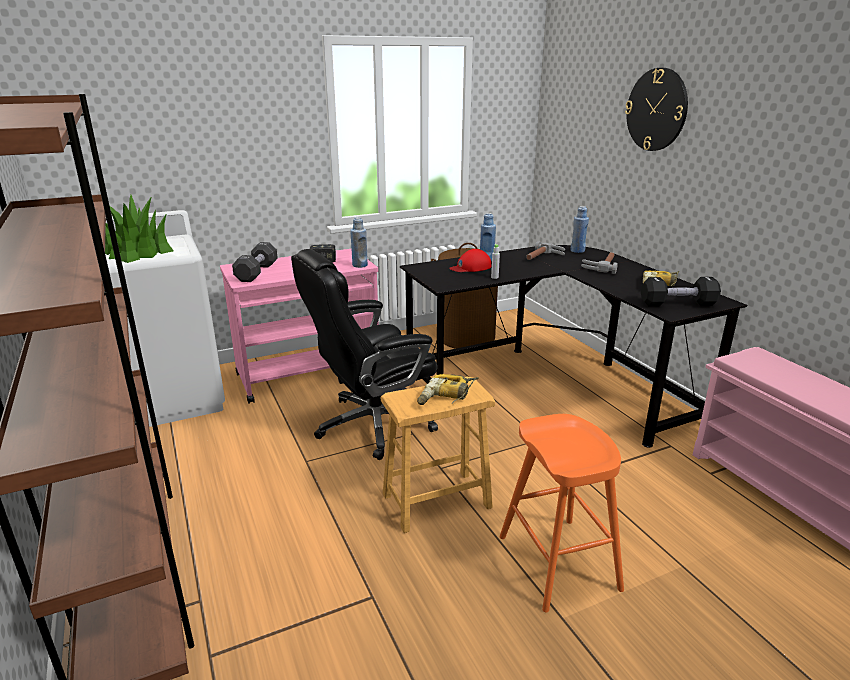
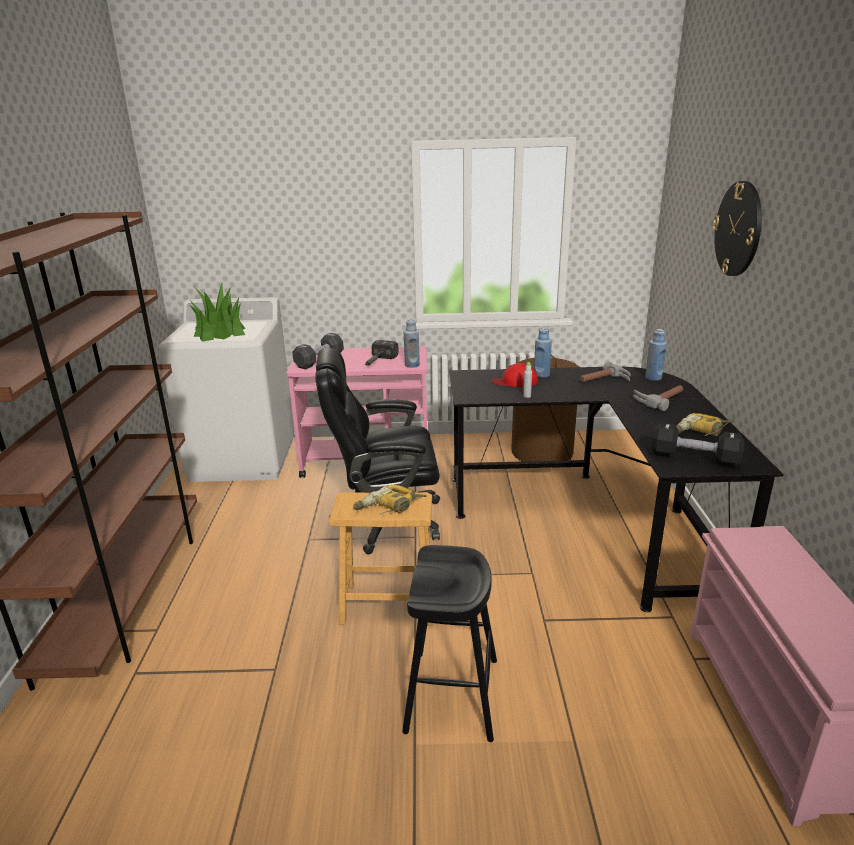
camera: 25 degrees right, 0 degrees up
orange stool [500,414,624,613] -> black stool [402,545,497,742]

